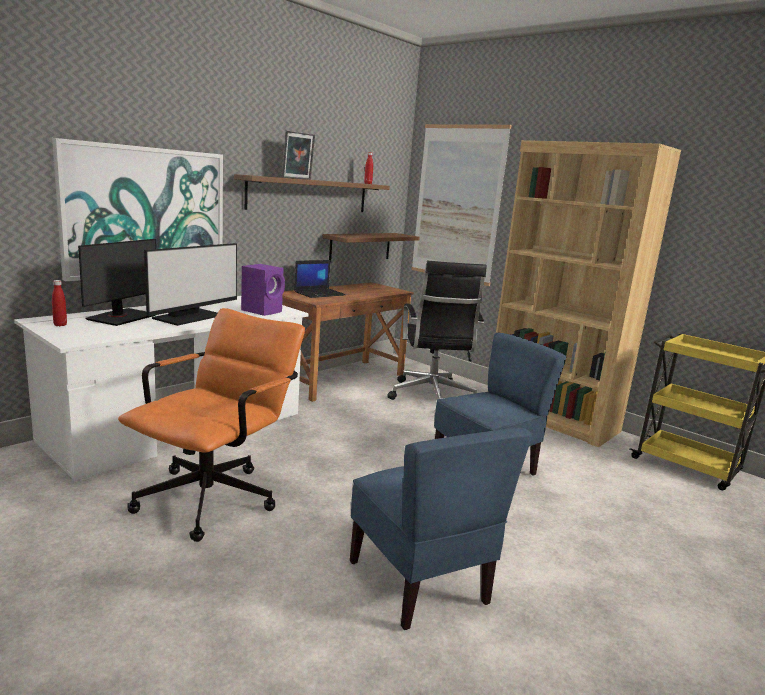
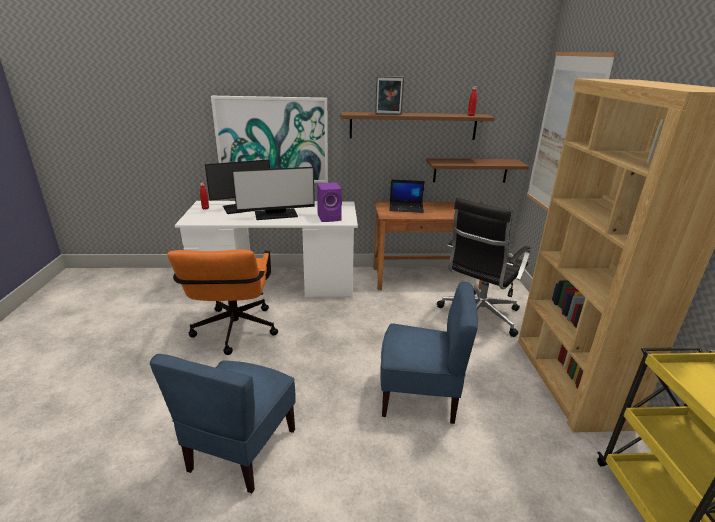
camera: 45 degrees right, 10 degrees up
orange office chair [118,308,305,542] -> orange office chair turned 105 degrees clockwise [167,249,278,355]

